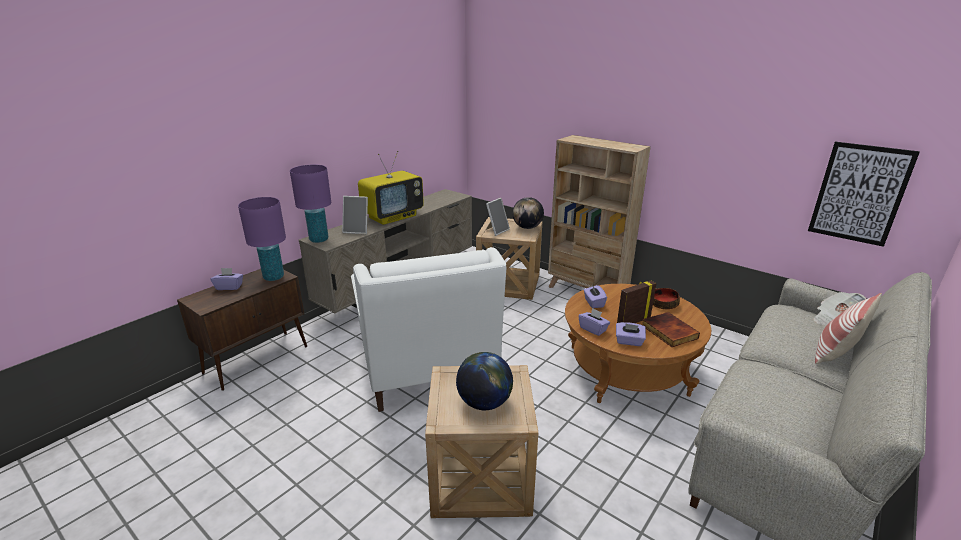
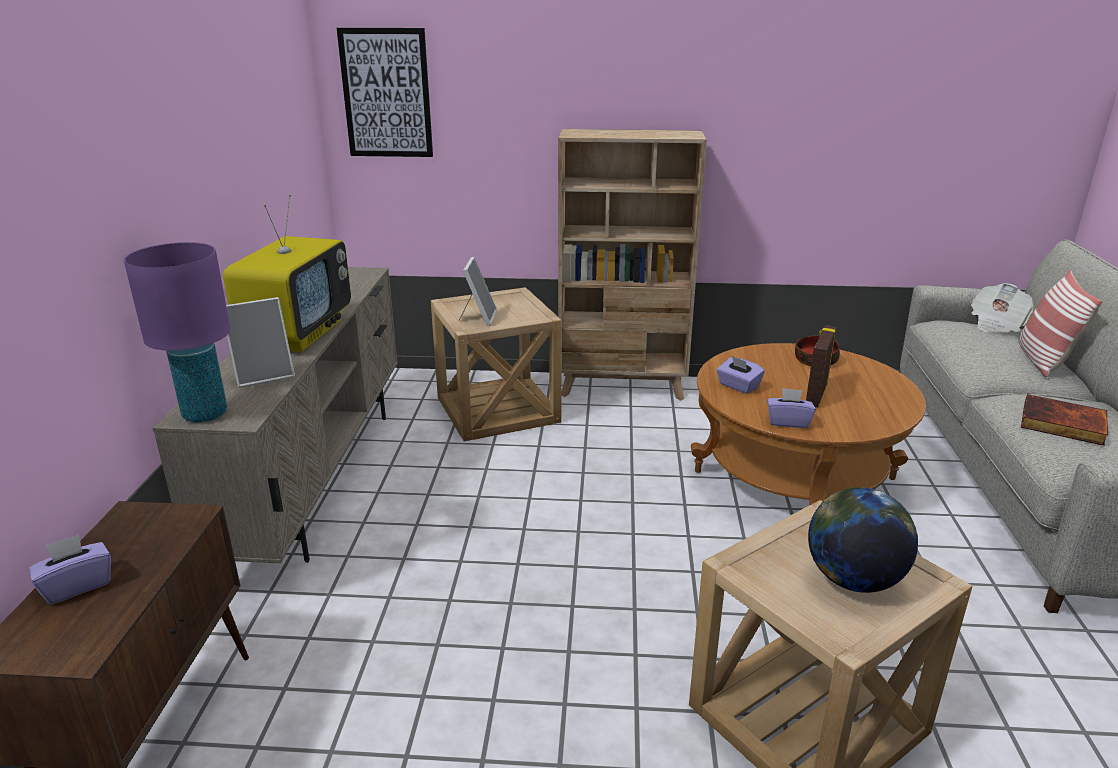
camera: 35 degrees left, 0 degrees up
purple table lamp [238,197,286,281] -> none
white armchair [351,247,506,412] -> none
globe [512,197,544,229] -> none
purple tissue box [616,322,646,346] -> none
book [642,312,700,347] -> book moved to [1021,394,1108,446]
picture [808,142,920,247] -> picture moved to [337,28,433,157]

